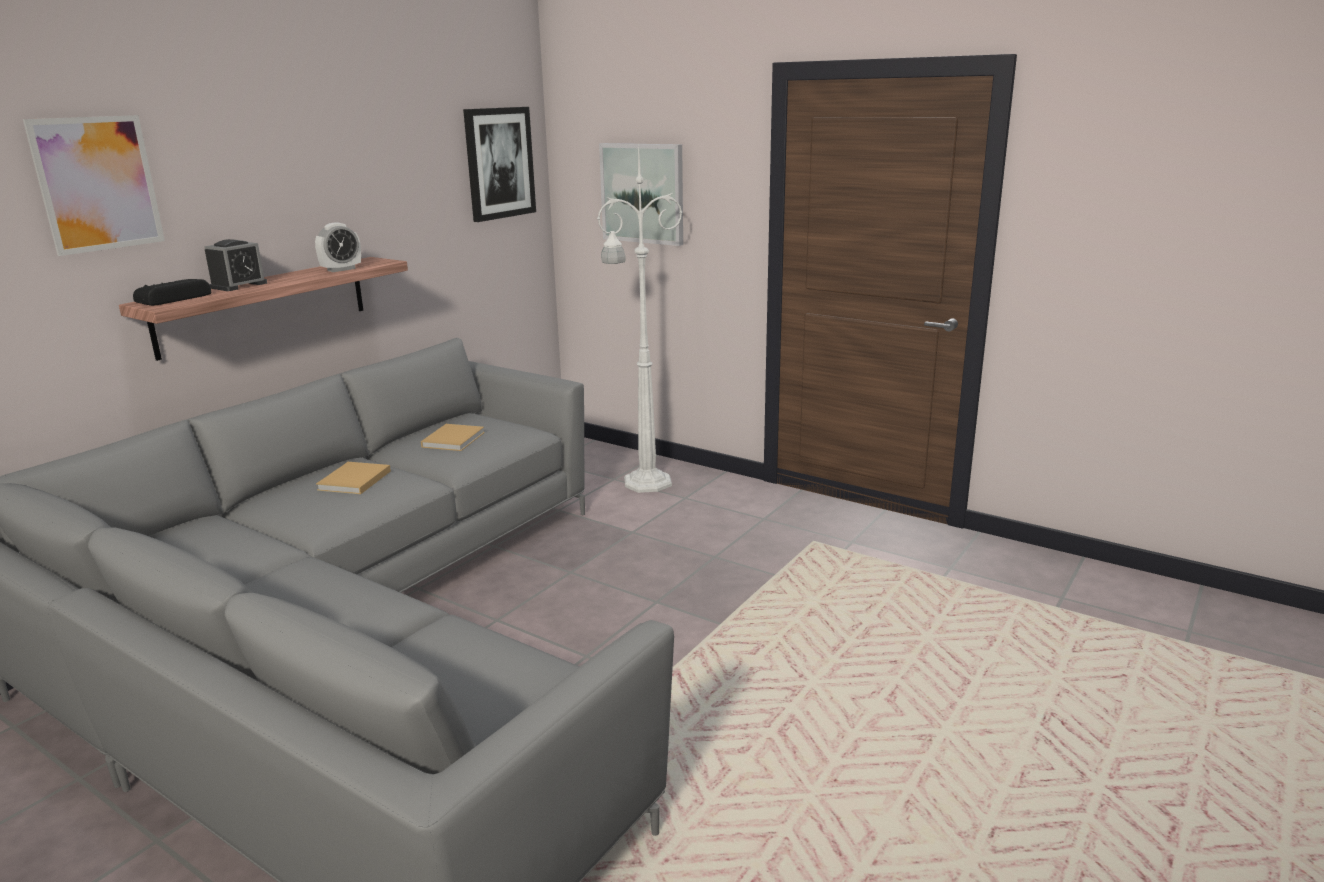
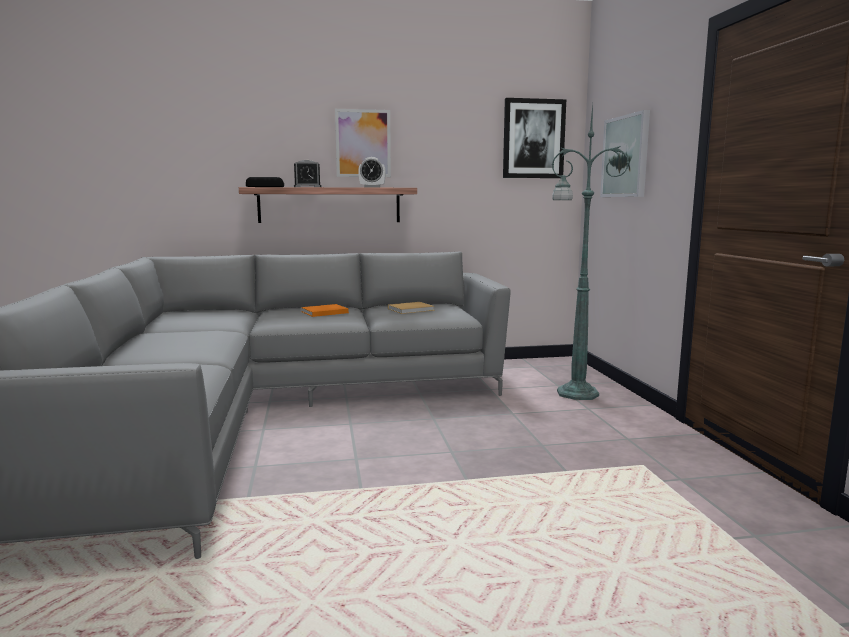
camera: 45 degrees right, 10 degrees down
picture [23,115,165,256] -> picture moved to [335,109,391,177]
beige book [316,462,391,494] -> orange book [301,304,349,317]
white floor lamp [597,140,683,493] -> green floor lamp [552,104,629,400]

